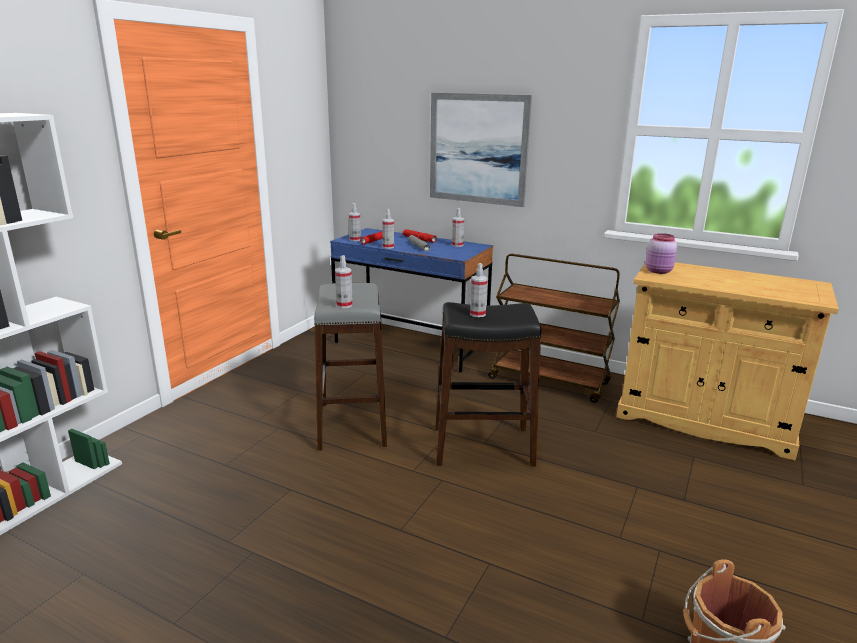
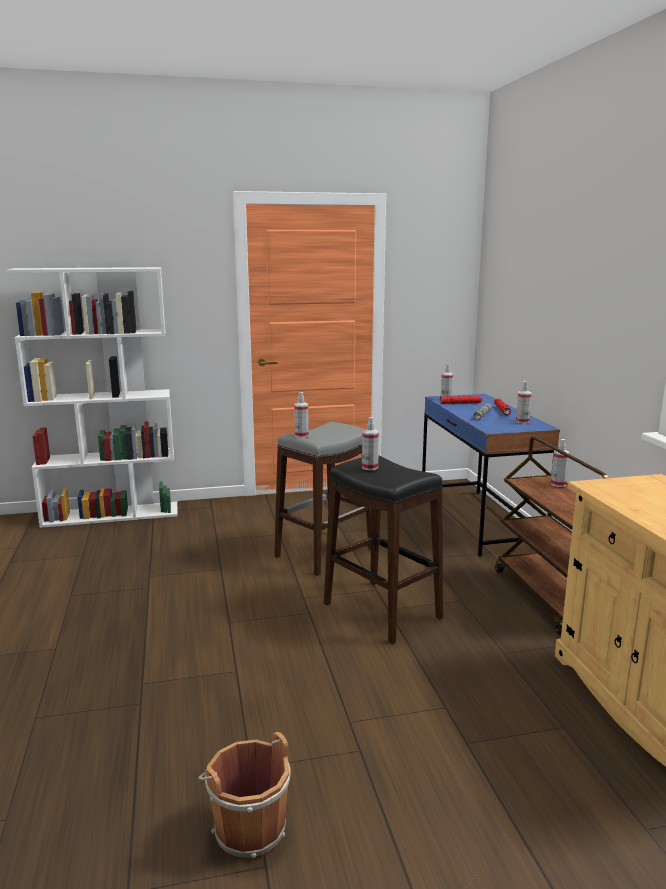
camera: 50 degrees right, 5 degrees down
spray bottle [382,209,394,249] -> spray bottle moved to [551,439,569,487]
picture [430,93,532,207] -> none
pink jar [645,233,677,274] -> none

